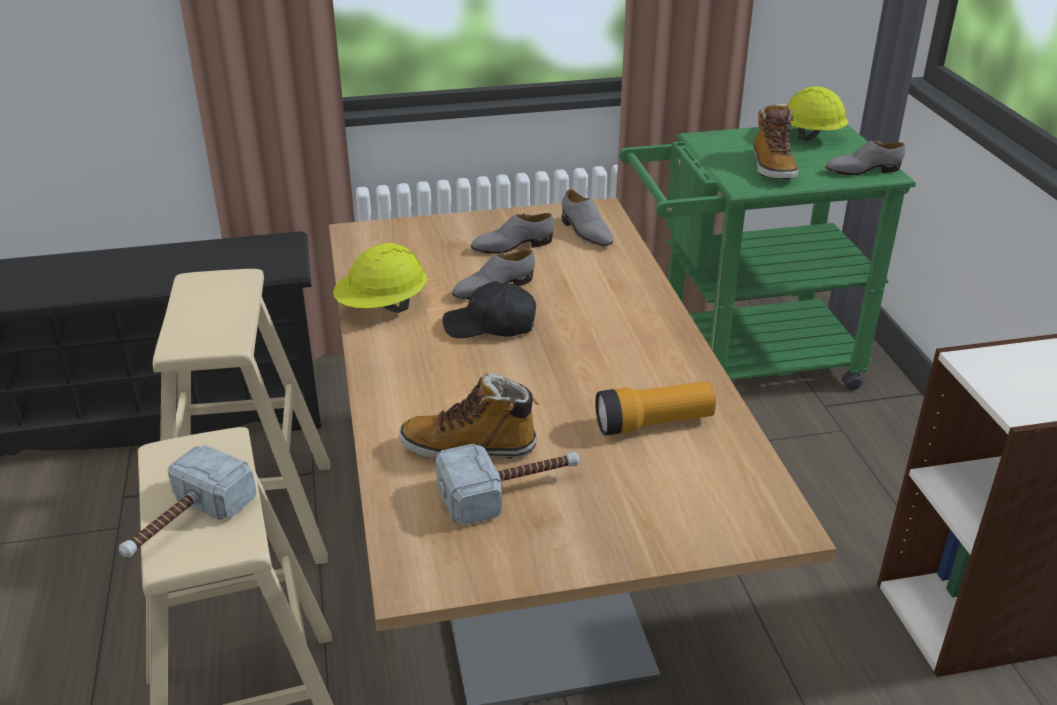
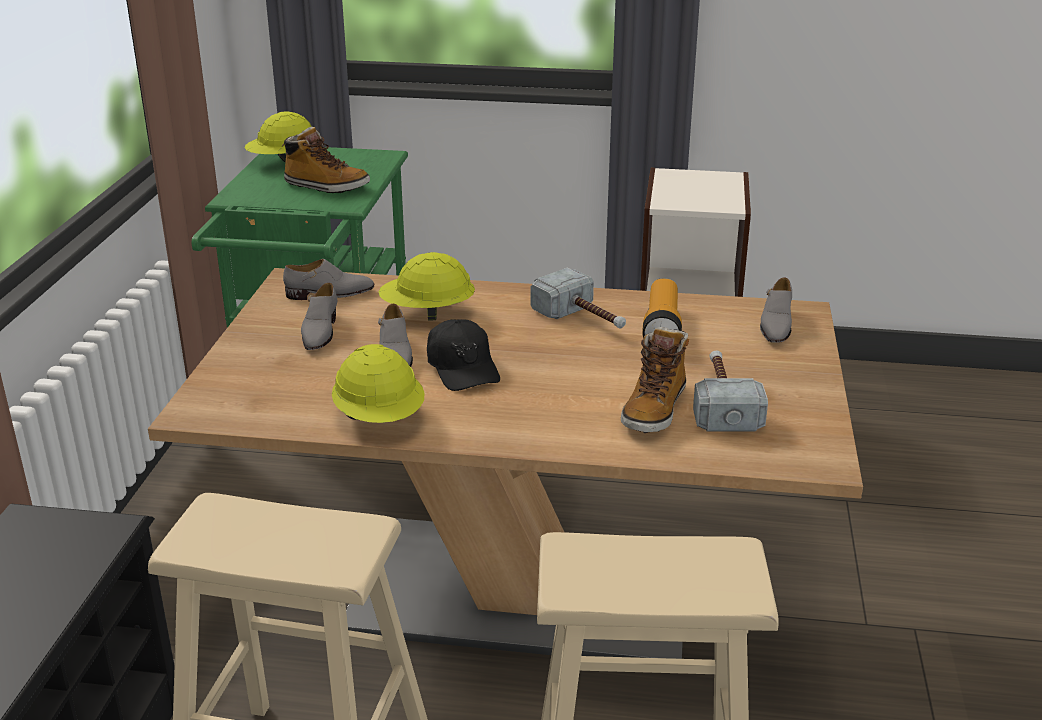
camera: 70 degrees left, 5 degrees down
hammer [119,445,257,557] -> hammer moved to [530,267,626,329]
black cap [443,281,536,338] -> black cap turned 45 degrees counterclockwise [427,319,500,391]
grey shoe [825,141,905,175] -> grey shoe moved to [760,278,792,343]
none -> yellow hard hat [378,252,475,320]

